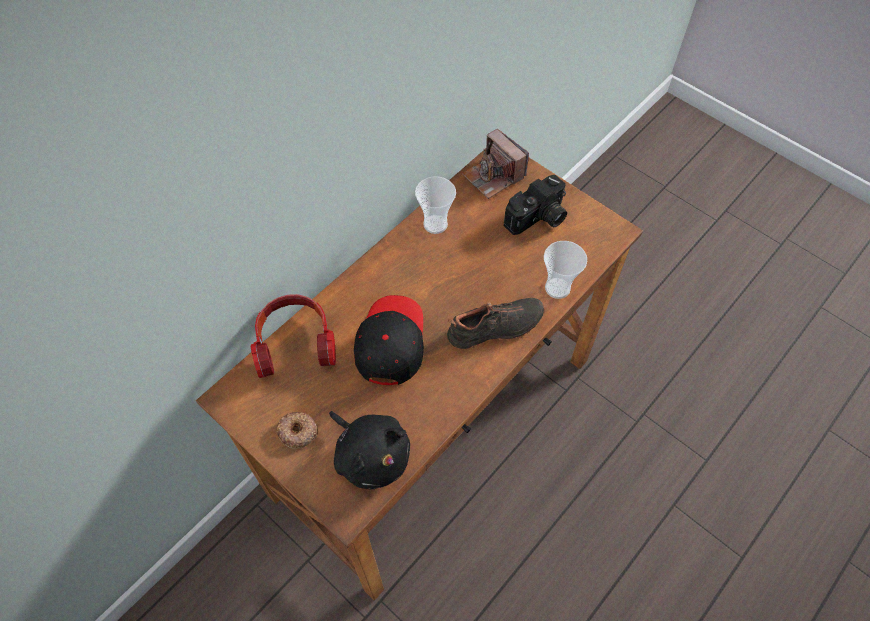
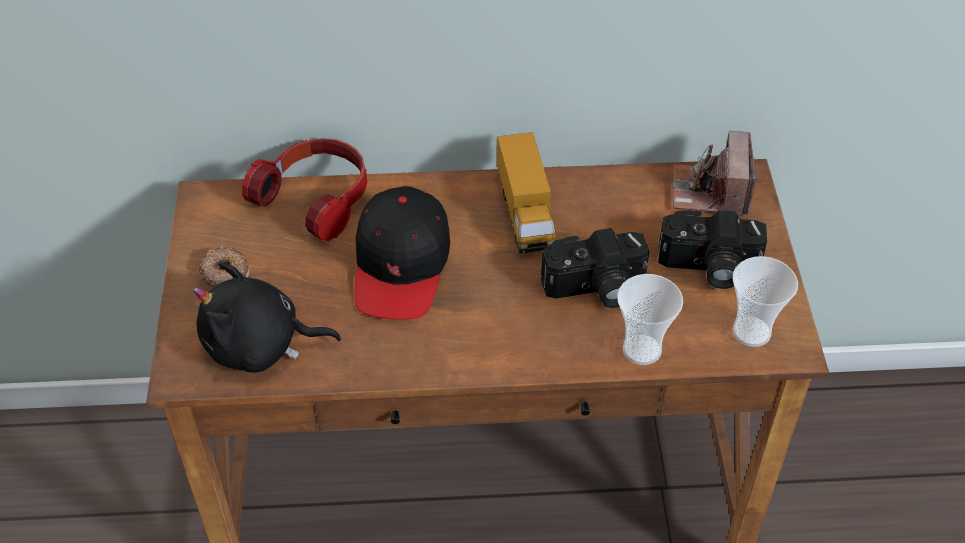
camera: 45 degrees right, 10 degrees down
black plush toy [329,411,410,490] -> black plush toy turned 90 degrees clockwise [193,262,341,373]
black cap [354,295,424,385] -> black cap turned 135 degrees clockwise [354,186,450,320]
cup [415,176,456,234] -> cup moved to [732,256,798,347]
black shoe [447,298,545,349] -> none
none -> toy truck [497,132,556,253]
none -> camera [541,228,649,308]

